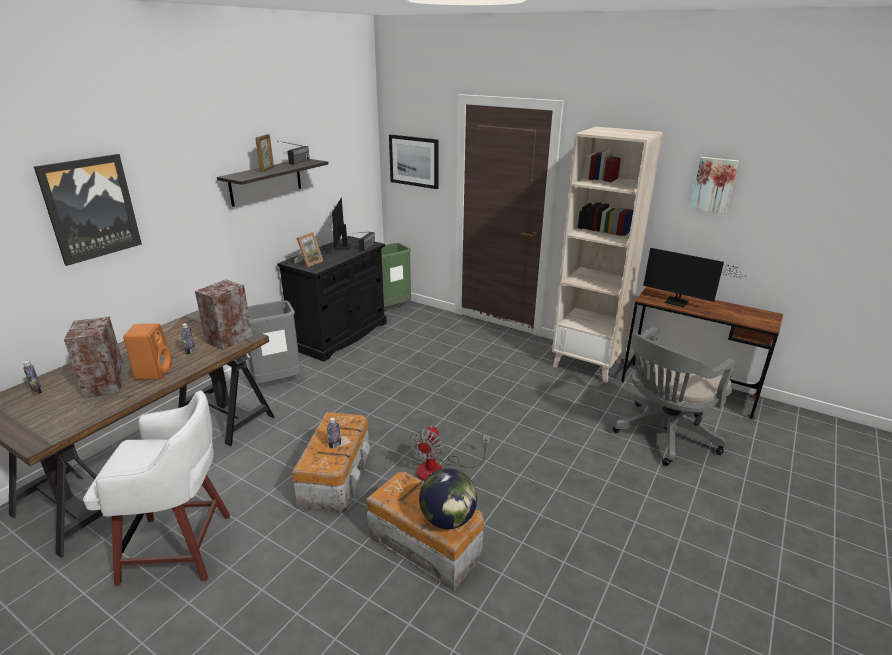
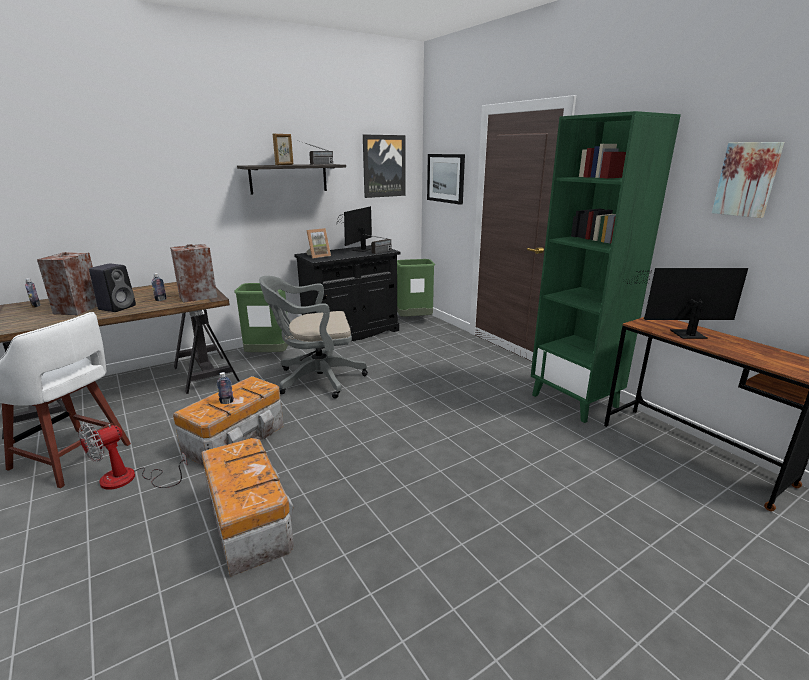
camera: 25 degrees right, 5 degrees down
picture [34,154,142,266] -> picture moved to [363,135,406,198]
orange speaker [123,323,172,380] -> black speaker [89,263,136,312]
grey trash can [248,301,301,383] -> green trash can [234,283,288,352]
fan [409,426,490,481] -> fan moved to [78,424,188,490]
globe [419,468,477,529] -> none
beige bookcase [552,127,663,383] -> green bookcase [531,111,681,423]
grey office chair [613,327,735,466] -> grey office chair moved to [259,276,368,399]
monitor [643,248,747,307] -> monitor turned 120 degrees clockwise [622,268,748,339]

